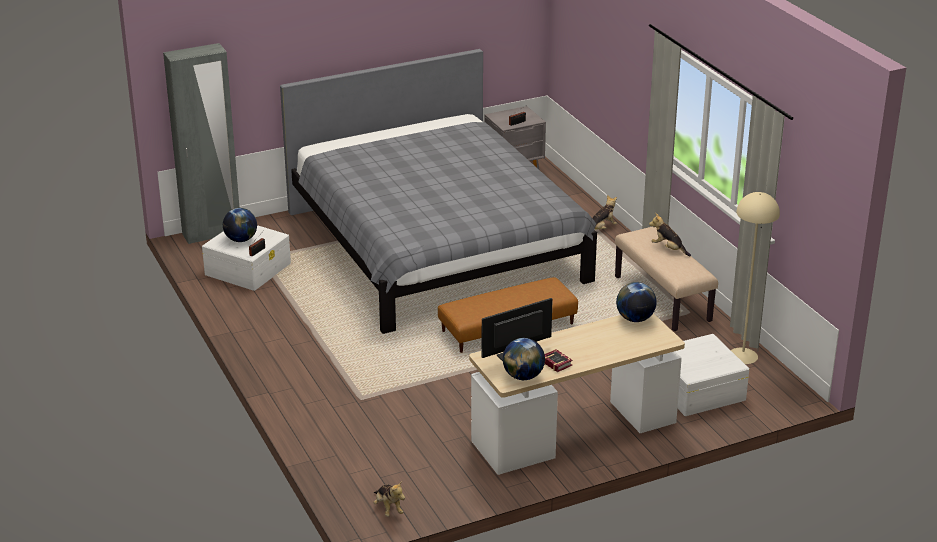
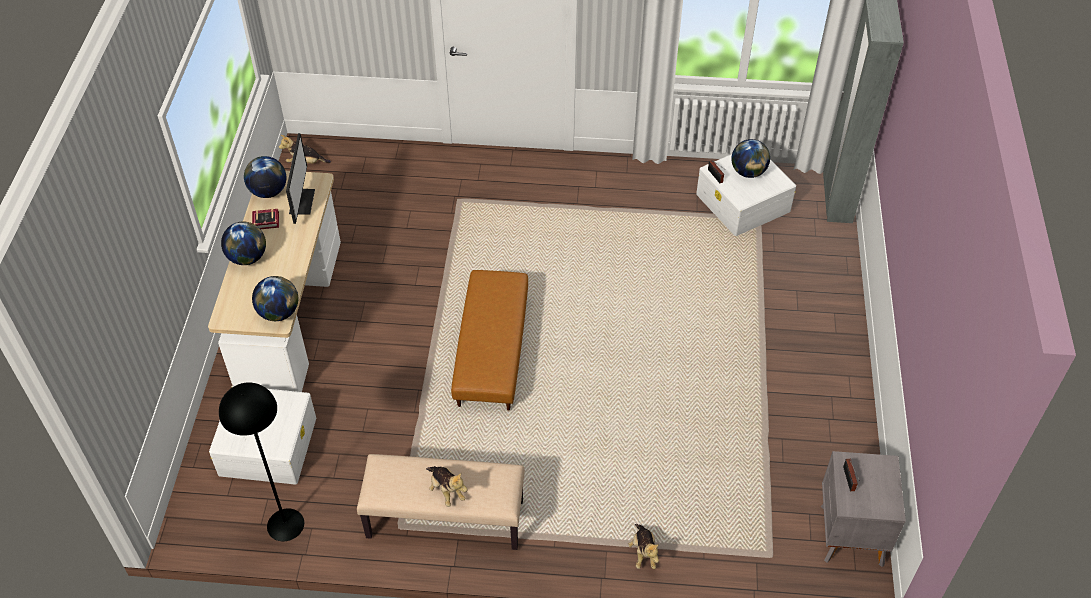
camera: 120 degrees right, 20 degrees up
grey bed [280,49,597,334] -> none
plush toy [649,213,691,256] -> plush toy turned 75 degrees clockwise [426,466,467,507]
beige floor lamp [731,192,780,364] -> black floor lamp [219,382,304,541]
none -> globe [221,222,266,265]

